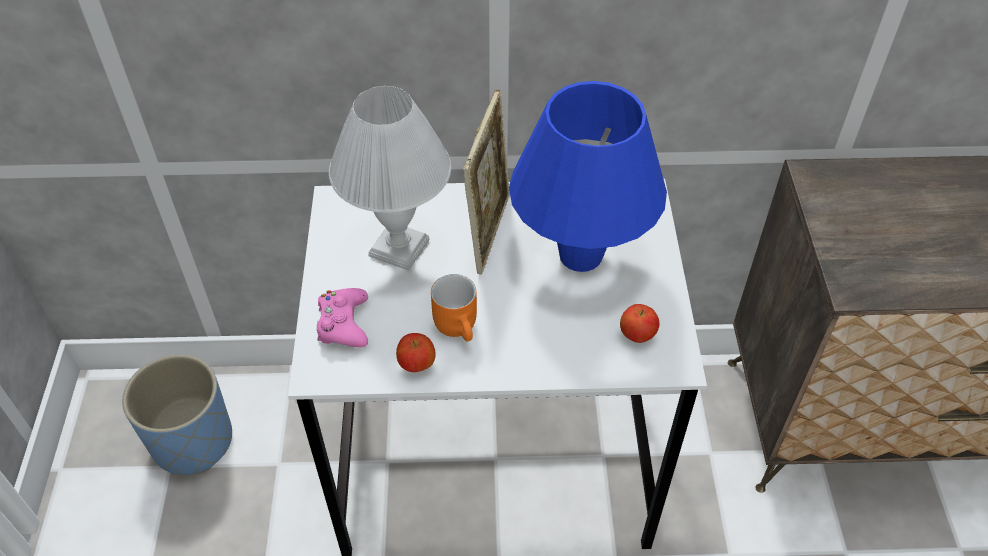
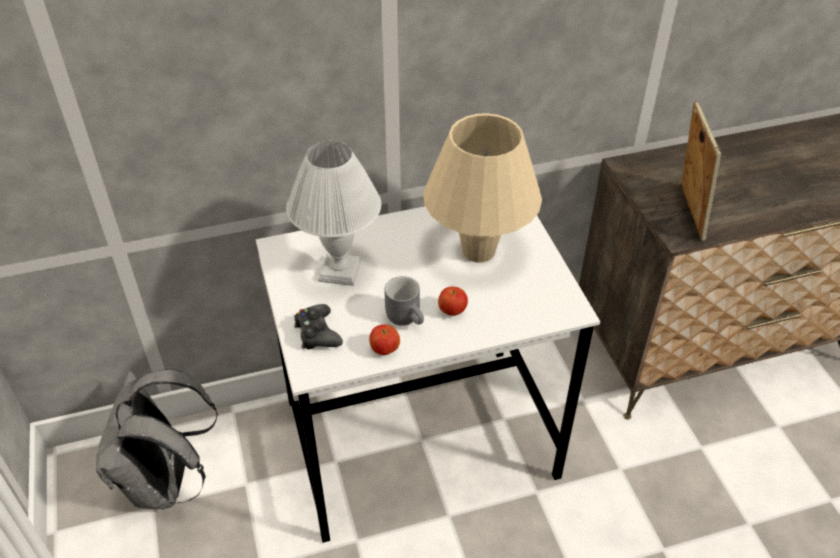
camera: 15 degrees left, 5 degrees down
blue planter [122,354,232,475] -> grey backpack [96,369,218,509]
pink game controller [317,288,368,347] -> black game controller [294,304,343,350]
orange mug [431,274,477,341] -> grey mug [384,276,424,326]
picture frame [463,89,510,275] -> picture frame moved to [681,101,721,241]
blue table lamp [509,81,667,272] -> beige table lamp [423,113,542,263]
apple [620,304,660,343] -> apple moved to [438,287,468,316]

